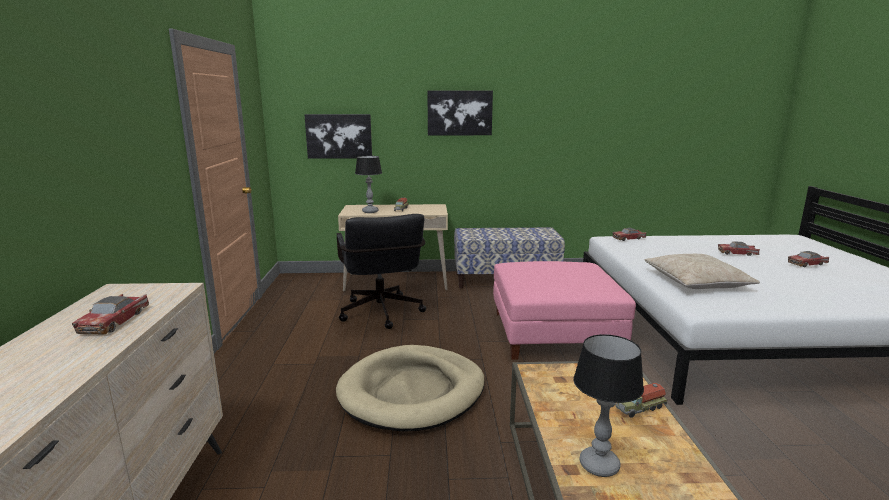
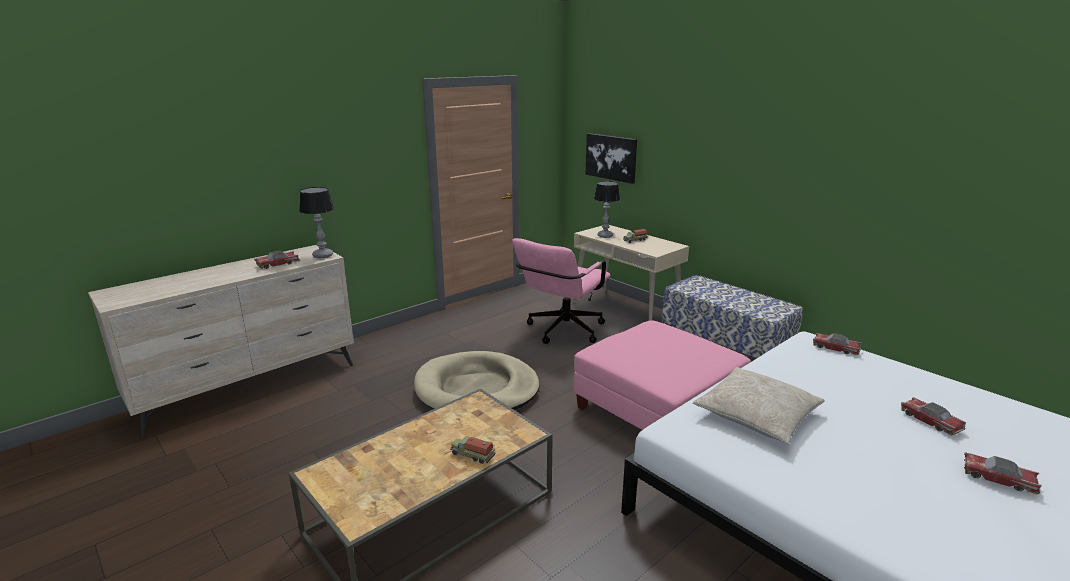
camera: 50 degrees right, 5 degrees up
black office chair [337,214,426,329] -> pink office chair [512,238,610,344]
picture [427,91,493,135] -> none
table lamp [573,334,644,477] -> table lamp moved to [299,187,334,258]

